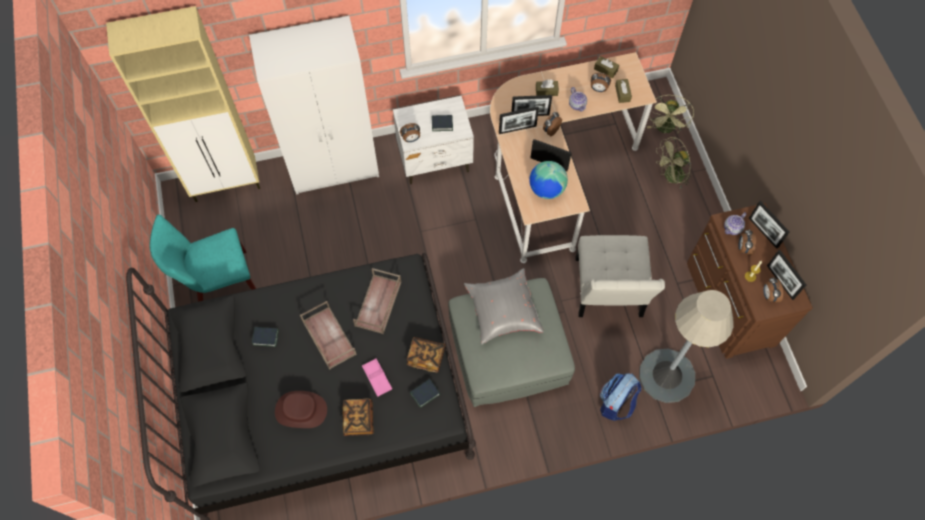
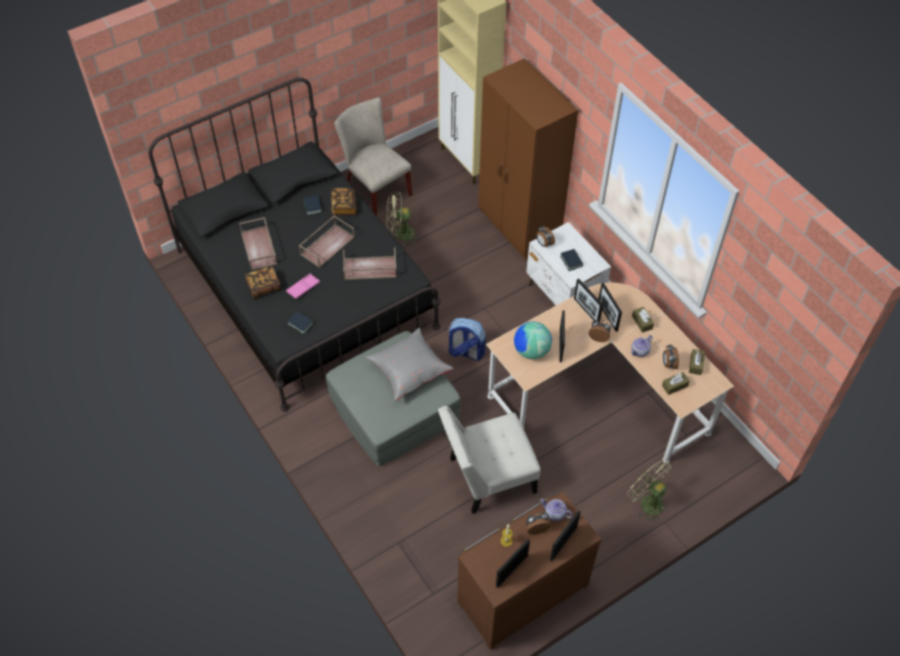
camera: 70 degrees right, 10 degrees down
turquoise chair [150,214,256,302] -> beige chair [334,97,412,216]
white wardrobe [249,16,379,195] -> brown wardrobe [478,58,578,261]
brown hat [275,391,327,428] -> brown tray [239,217,278,271]
book [407,337,445,372] -> book moved to [331,188,357,216]
backpack [600,373,641,421] -> backpack moved to [448,318,486,361]
grey floor lamp [639,290,734,403] -> none
green fan [647,95,694,133] -> green fan moved to [386,192,421,246]
alarm clock [764,277,783,302] -> none

